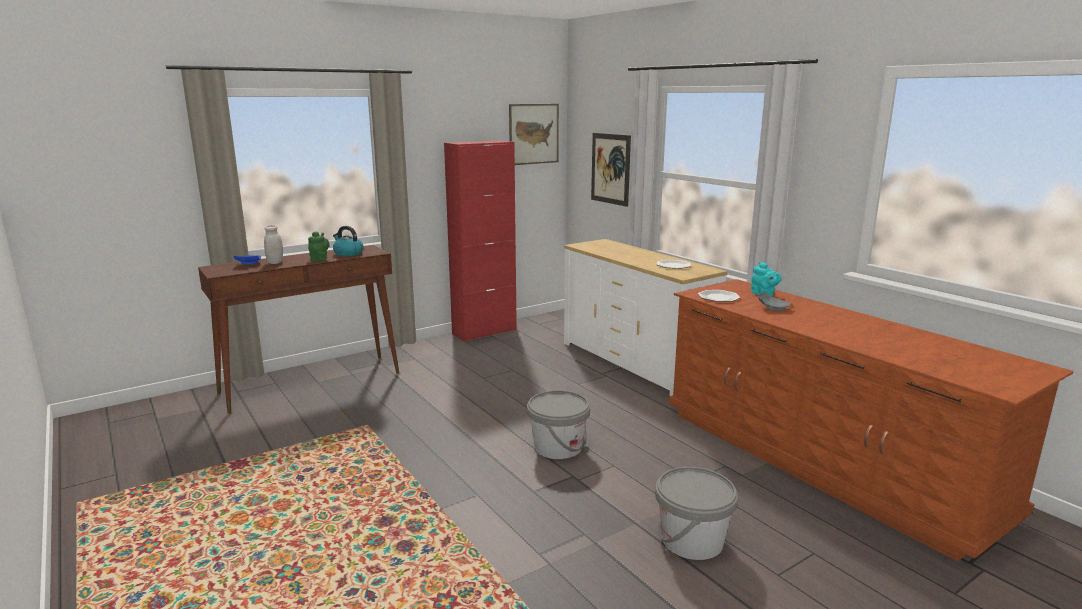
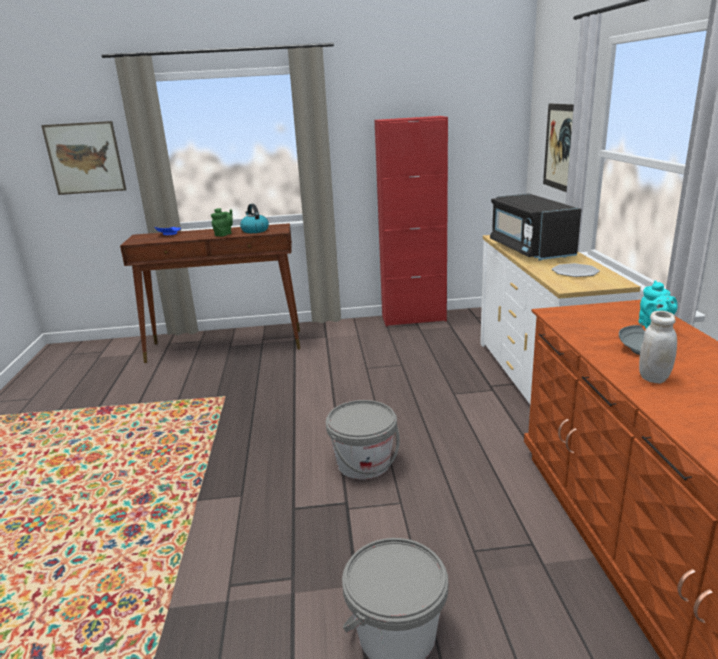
camera: 30 degrees right, 5 degrees up
white jar [264,225,283,264] -> white jar moved to [639,311,677,384]
picture [509,104,559,165] -> picture moved to [41,121,126,195]
plate [698,290,740,302] -> none
none -> black microwave [490,194,581,261]

